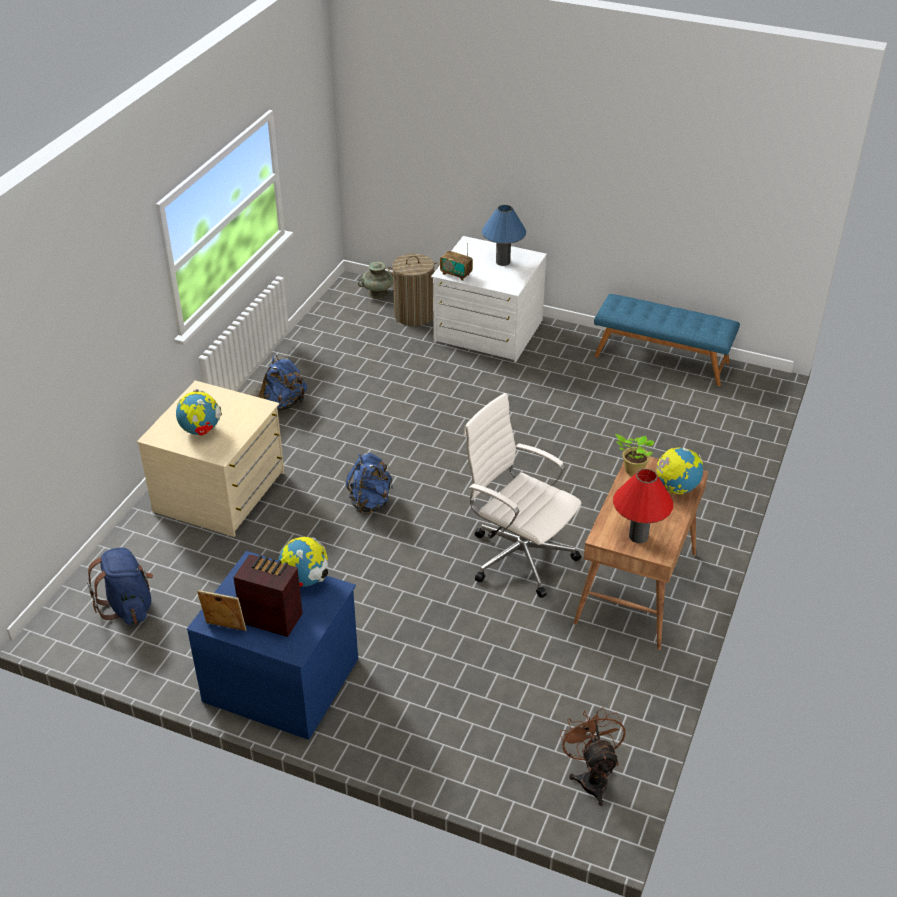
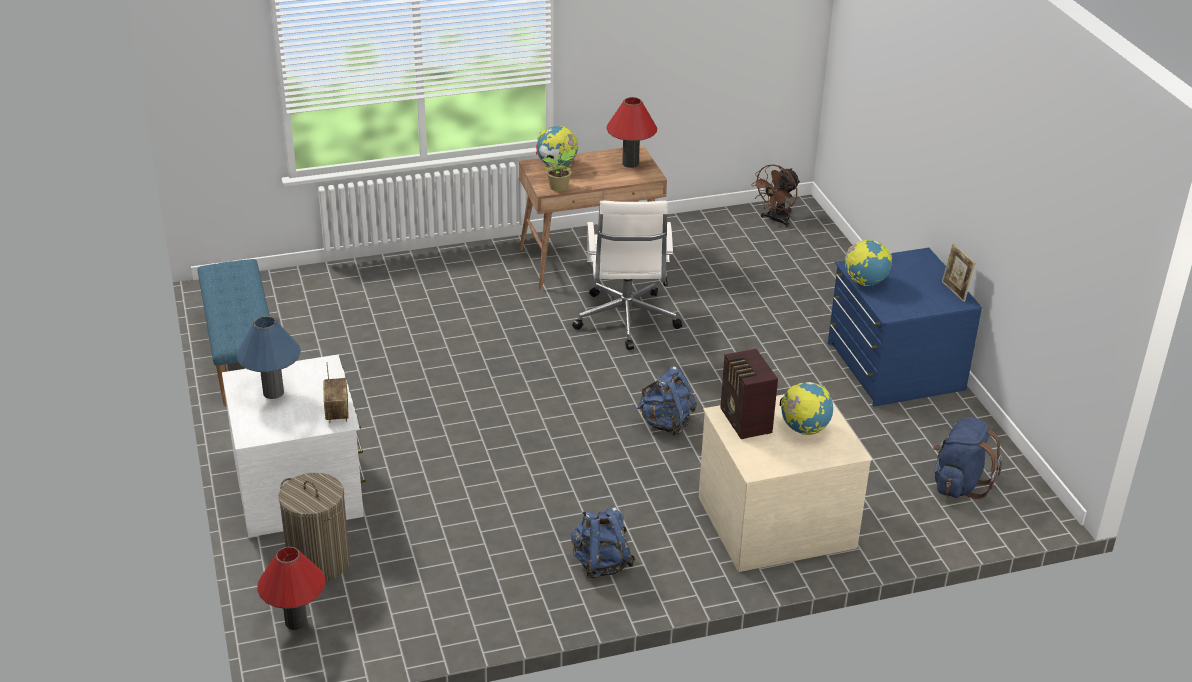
camera: 130 degrees left, 5 degrees down
radio [233,554,303,637] -> radio moved to [720,349,778,439]
turquoise vase [358,261,393,299] -> red table lamp [257,547,325,630]

